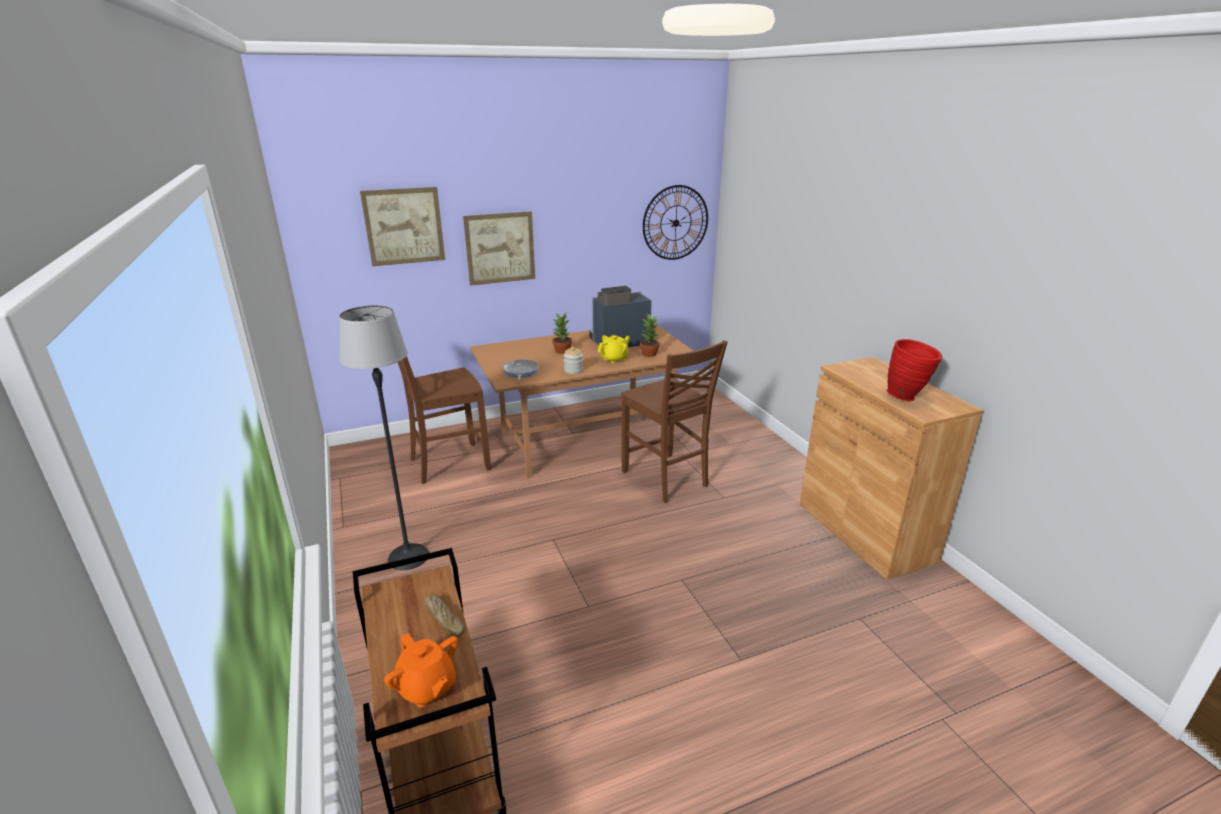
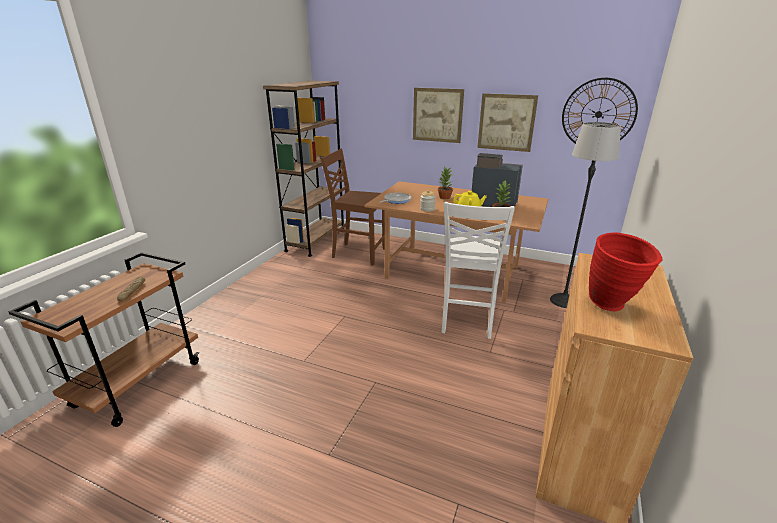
camera: 45 degrees right, 0 degrees up
floor lamp [339,305,429,570] -> floor lamp moved to [550,122,621,308]
picture [360,187,445,266] -> picture moved to [477,93,538,152]
orange teapot [384,633,458,707] -> none
brown chair [621,340,728,503] -> white chair [442,202,515,339]
none -> brown bookcase [263,81,344,257]

